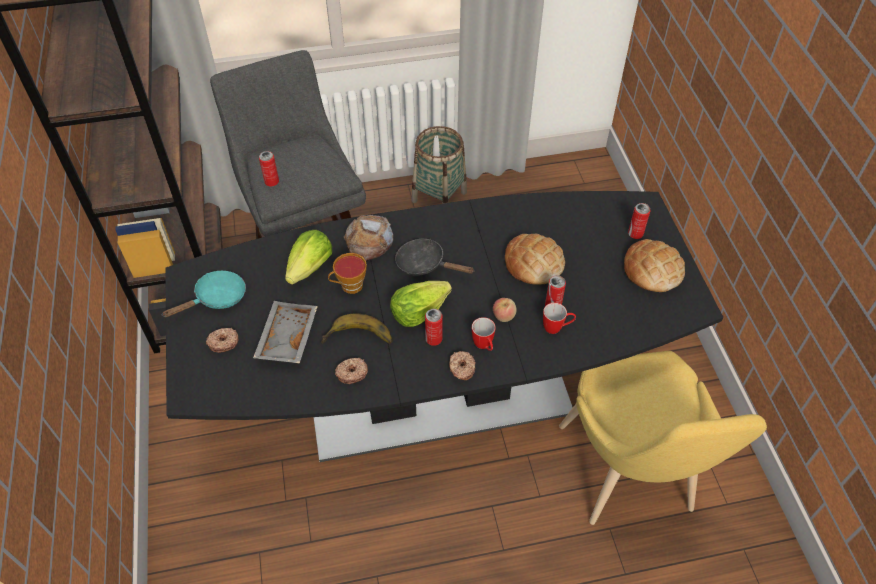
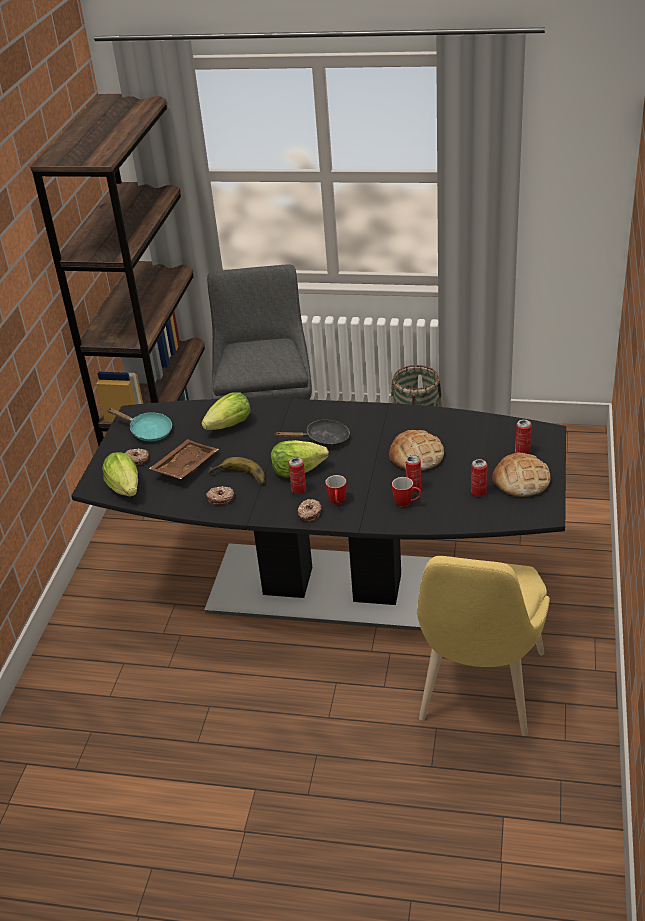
camera: 25 degrees right, 15 degrees down
turquoise frying pan [163,271,246,317] -> turquoise frying pan turned 45 degrees clockwise [107,408,172,441]
grey tray [253,301,318,364] -> brown tray [149,439,219,479]
can [259,151,279,186] -> can moved to [471,459,487,497]
cup [328,253,367,294] -> none
bread [344,215,393,261] -> none
black frying pan [395,239,475,276] -> black frying pan turned 120 degrees clockwise [274,419,350,447]
apple [493,298,517,322] -> none
none -> lettuce [102,452,138,496]

